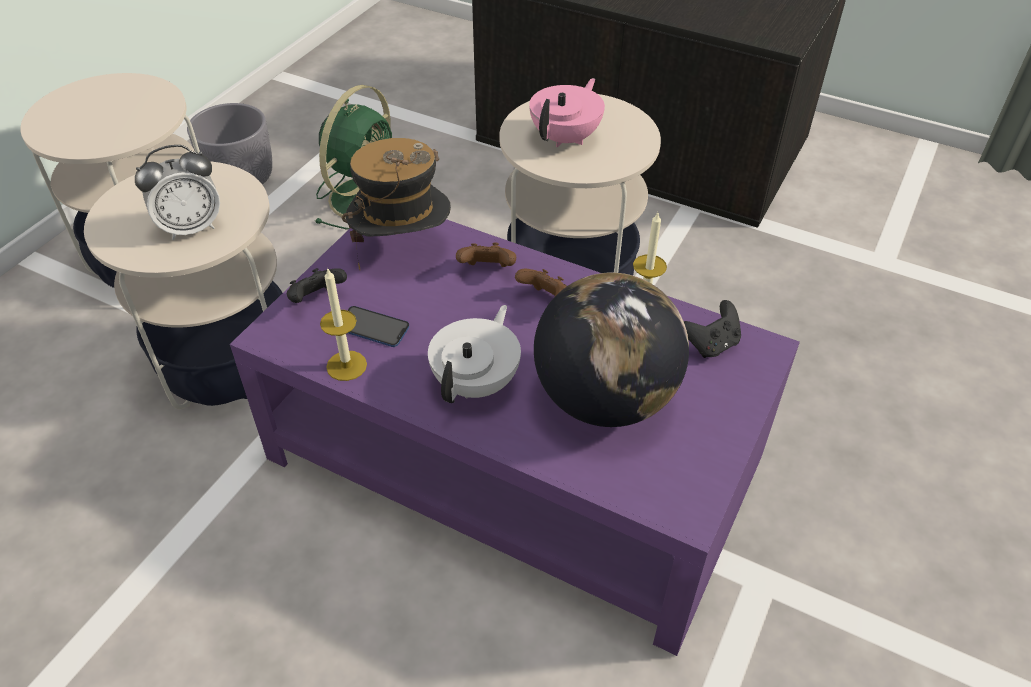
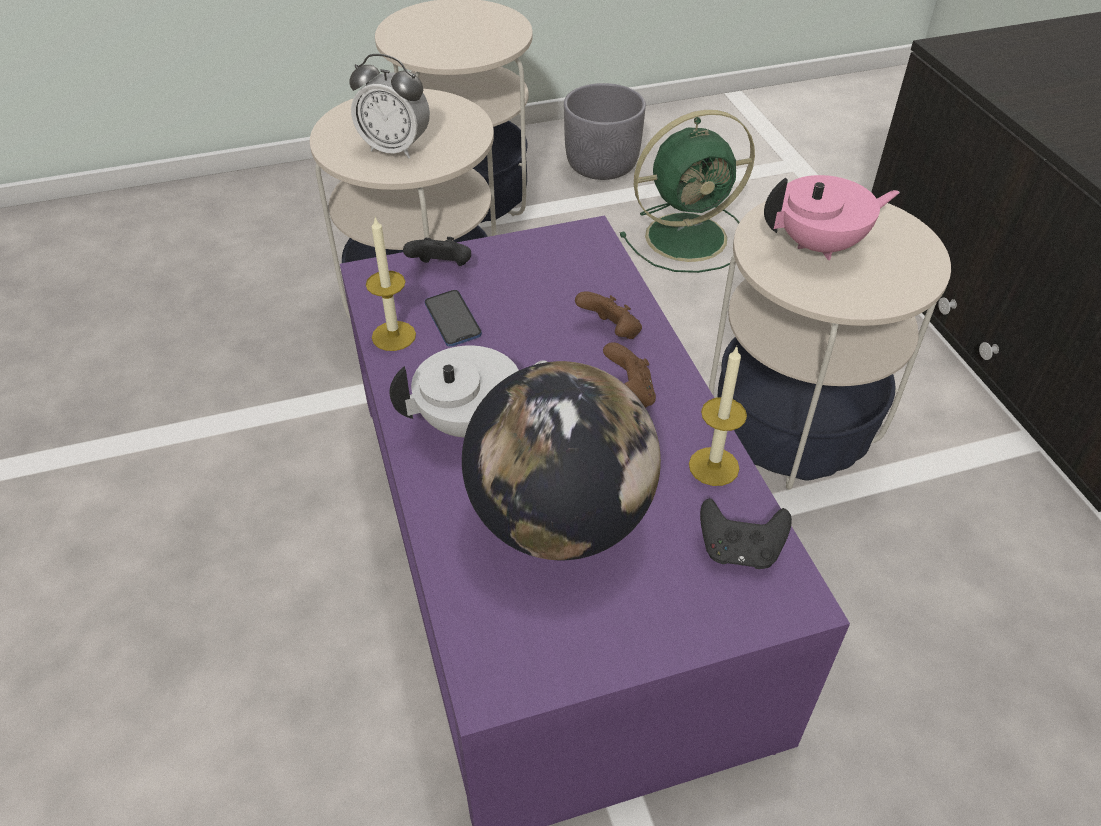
camera: 45 degrees right, 0 degrees up
hat [341,138,451,270] -> none

